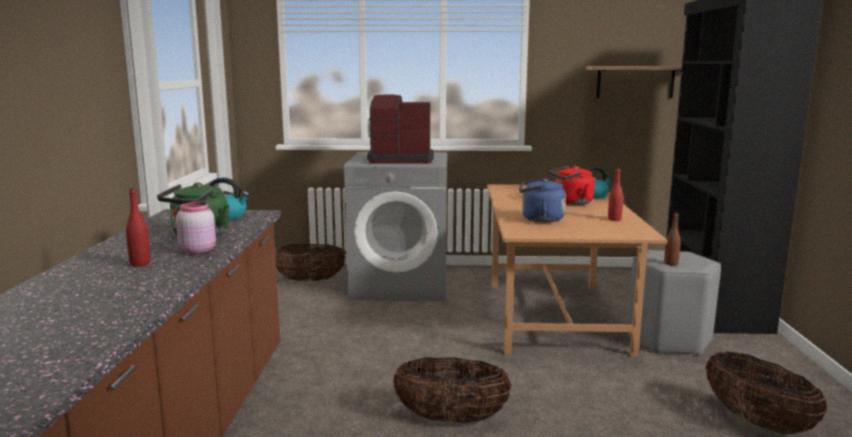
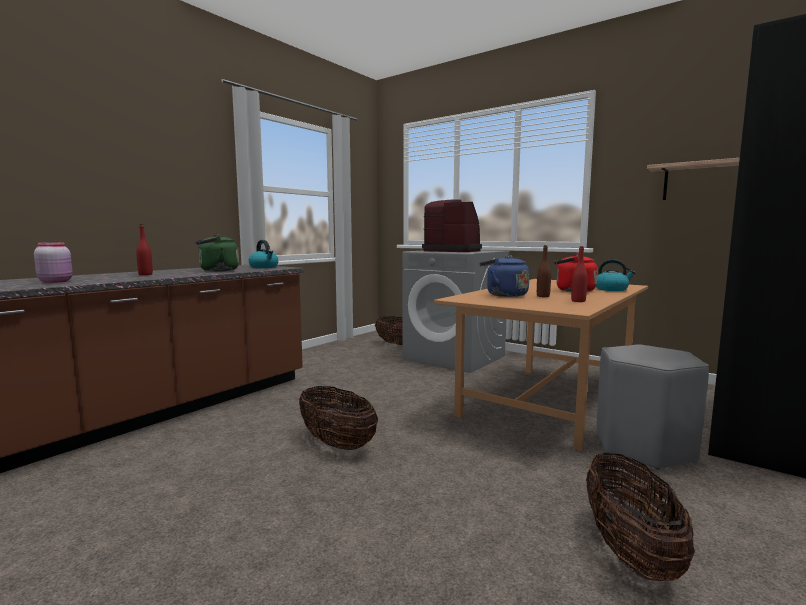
camera: 35 degrees right, 5 degrees down
pink jar [176,202,216,255] -> pink jar moved to [34,242,73,283]
brown bottle [664,212,680,266] -> brown bottle moved to [537,245,551,297]

